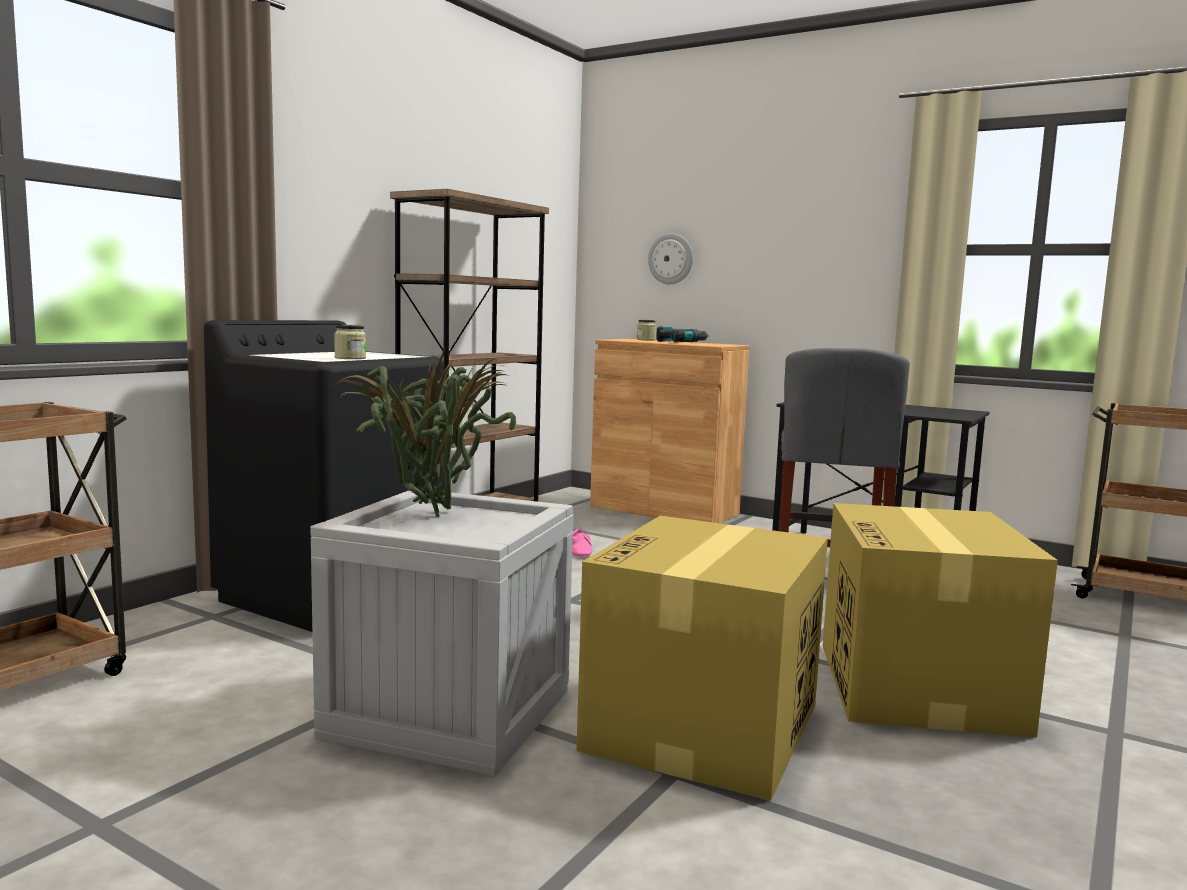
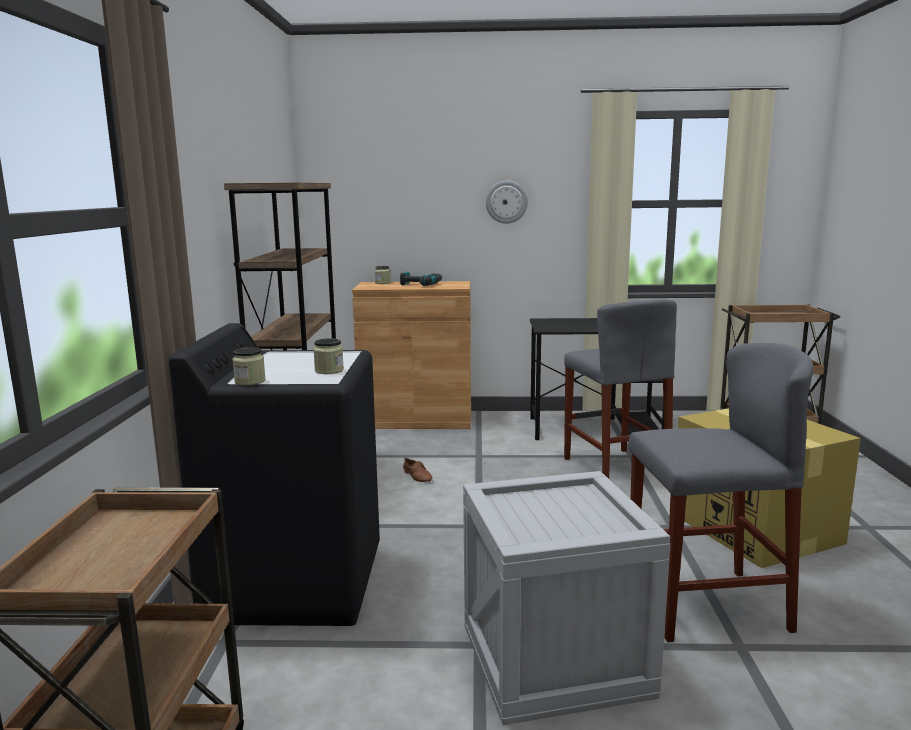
camera: 30 degrees left, 5 degrees up
potted plant [333,351,516,517] -> none
pink shoe [572,528,592,557] -> brown shoe [403,458,432,482]
cardboard box [576,516,828,801] -> grey stool [628,343,813,642]
wall clock [648,233,693,284] -> wall clock moved to [486,181,528,224]
none -> jar [232,347,266,385]

